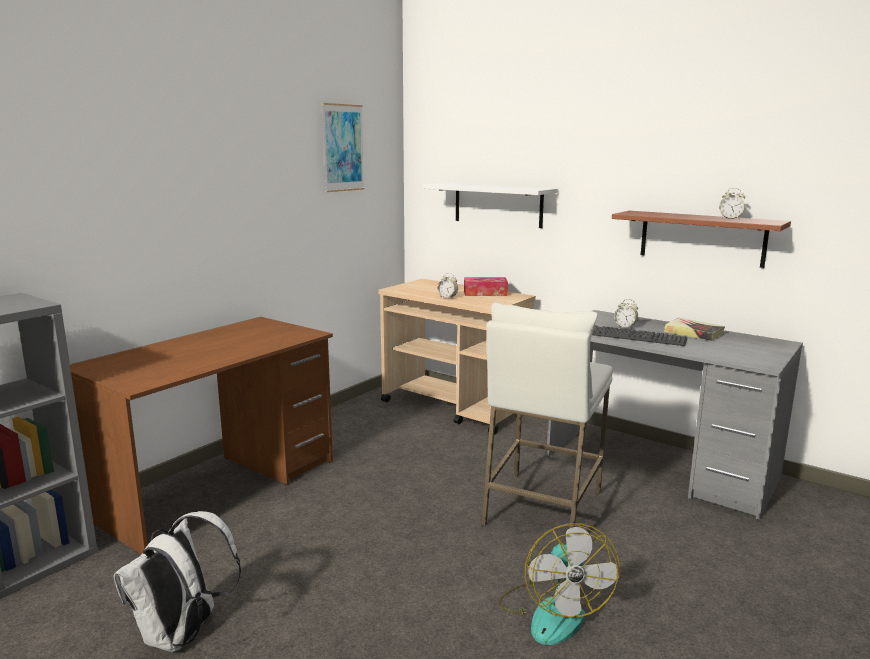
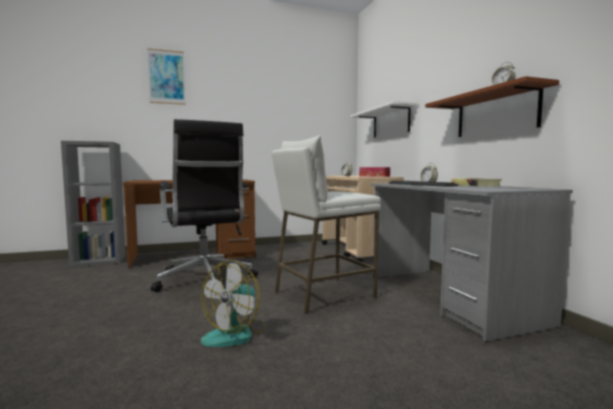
camera: 35 degrees right, 10 degrees down
white backpack [113,511,241,652] -> none
picture [322,103,365,192] -> picture moved to [147,48,186,105]
none -> black office chair [151,119,258,292]

